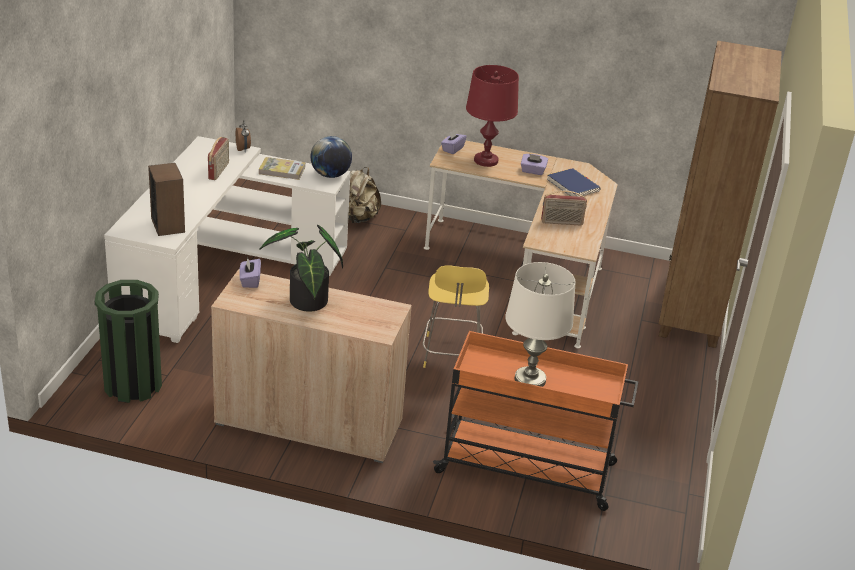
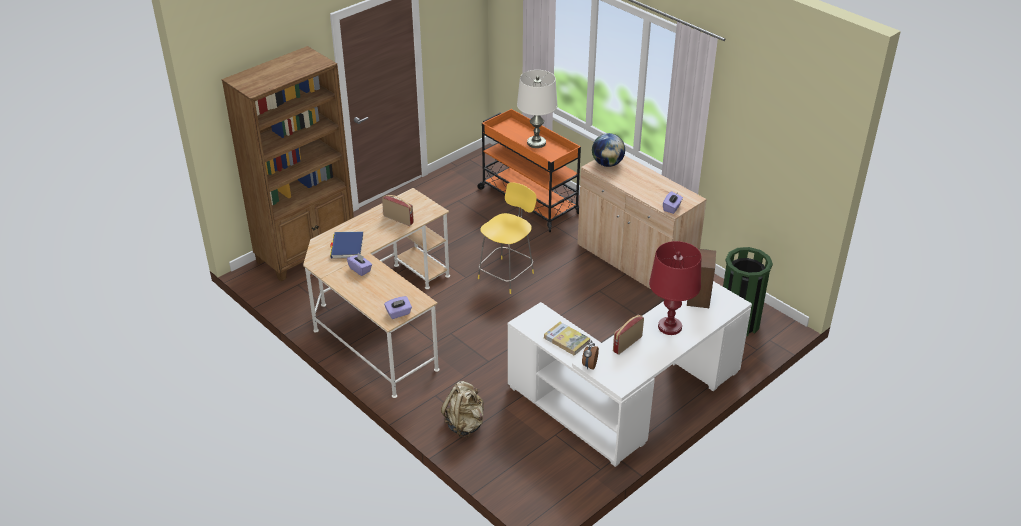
camera: 145 degrees left, 5 degrees up
potted plant [259,225,343,312] -> none
globe [310,136,352,178] -> globe moved to [592,133,625,167]
red table lamp [466,65,519,167] -> red table lamp moved to [649,241,702,335]

